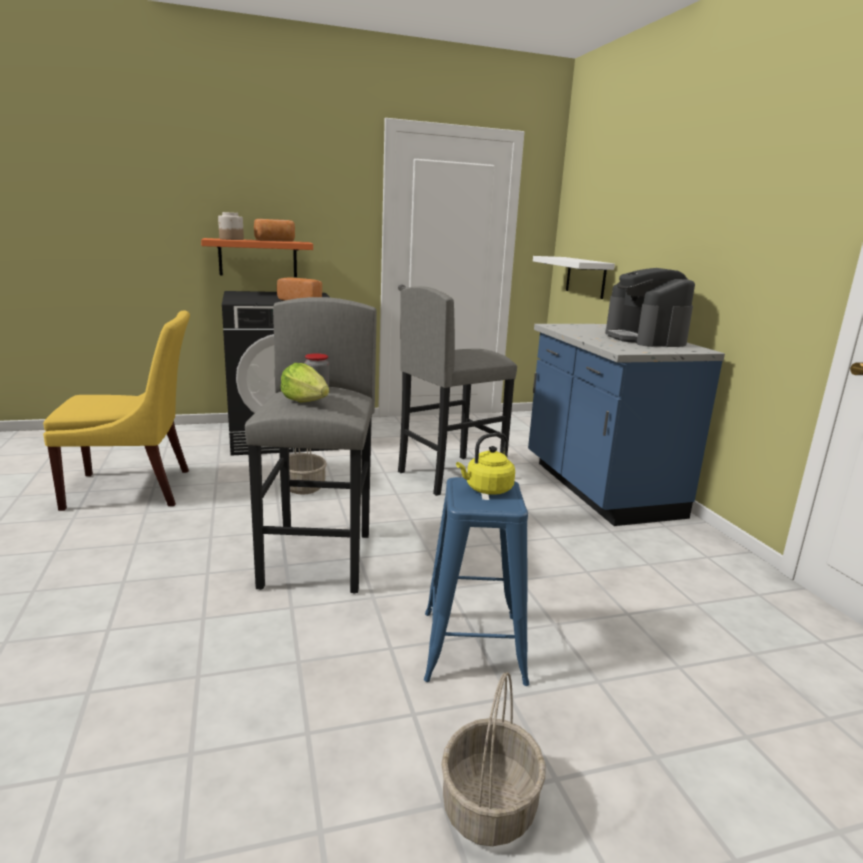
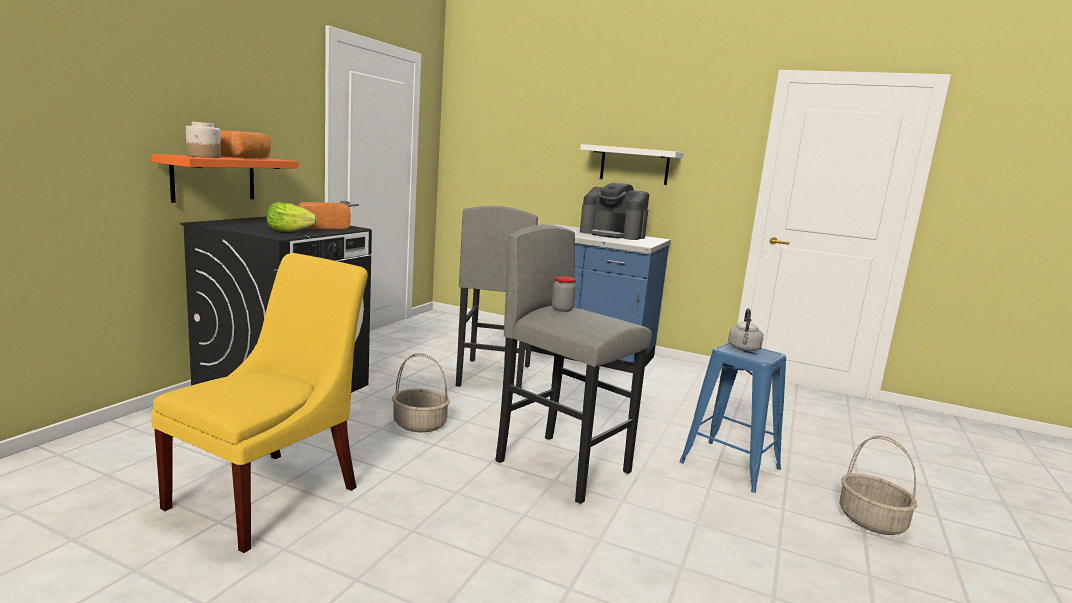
camera: 50 degrees left, 5 degrees down
lettuce [281,363,329,403] -> lettuce moved to [267,202,317,232]
yellow kettle [456,433,515,495] -> grey kettle [728,308,764,351]
white shelf [533,256,615,299] -> white shelf moved to [580,144,683,185]

